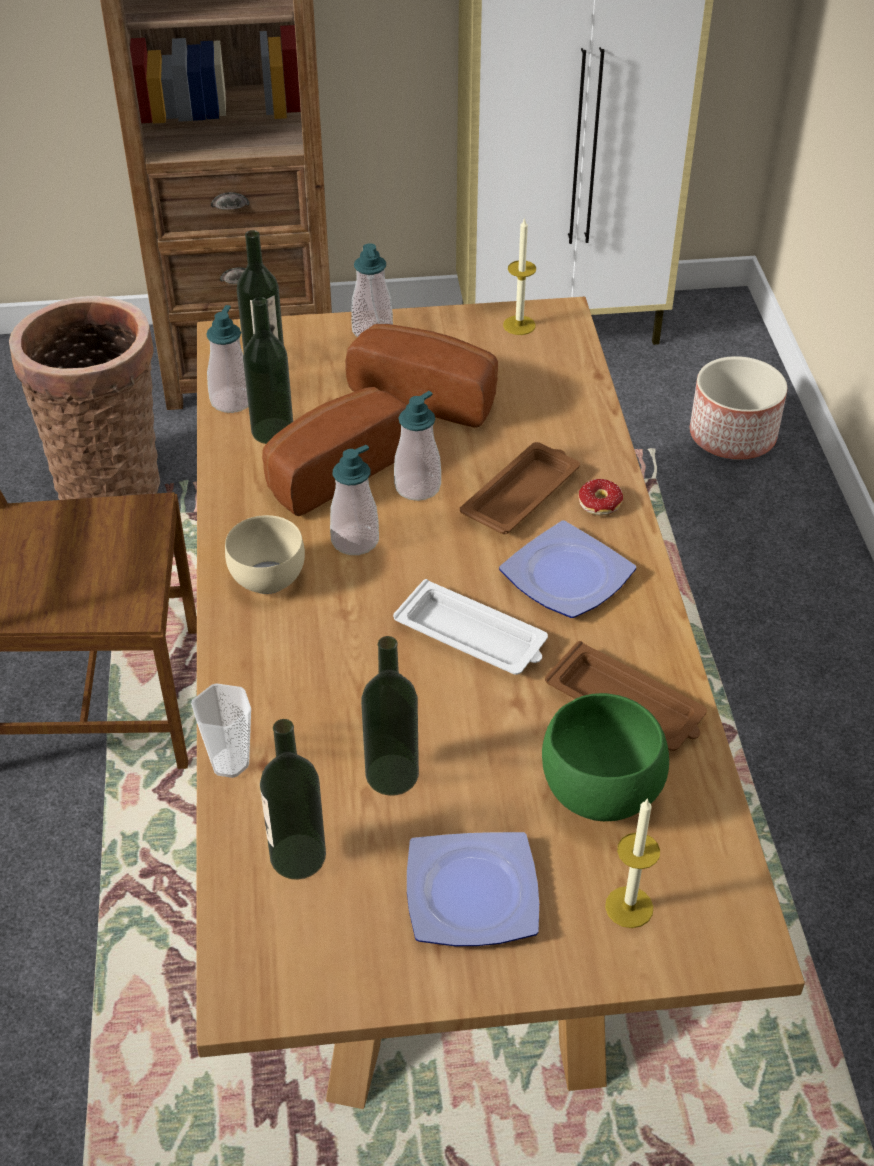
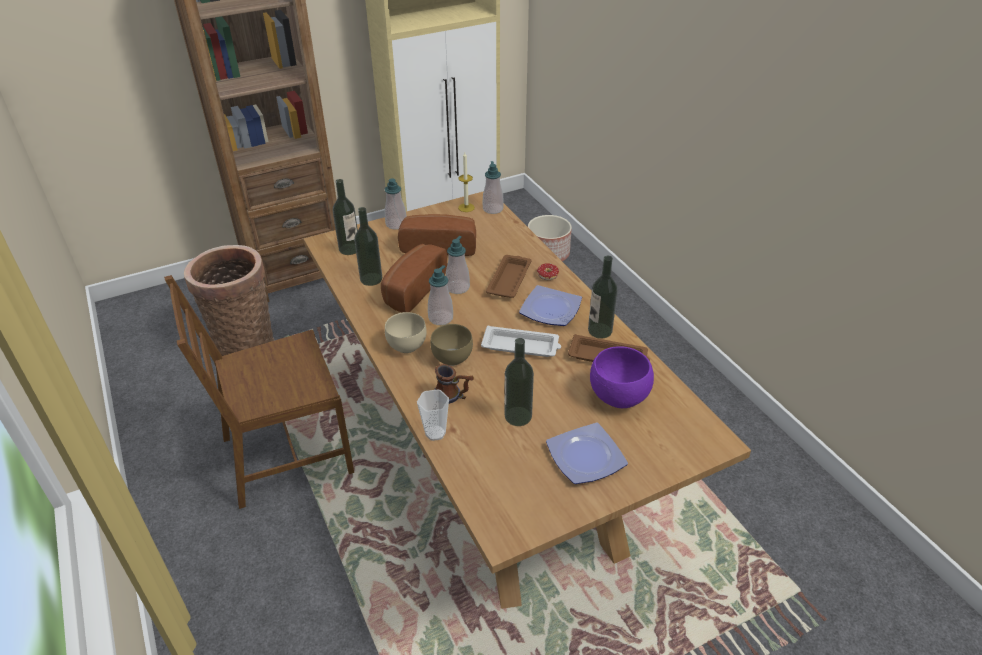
camera: 20 degrees left, 5 degrees down
soap dispenser [206,305,248,413] -> soap dispenser moved to [483,161,504,214]
bottle [260,719,326,880] -> bottle moved to [588,256,618,339]
green bowl [542,693,669,821] -> purple bowl [590,346,654,408]
candle [605,798,660,928] -> none
none -> brown bowl [430,324,473,366]
none -> mug [434,364,474,404]

